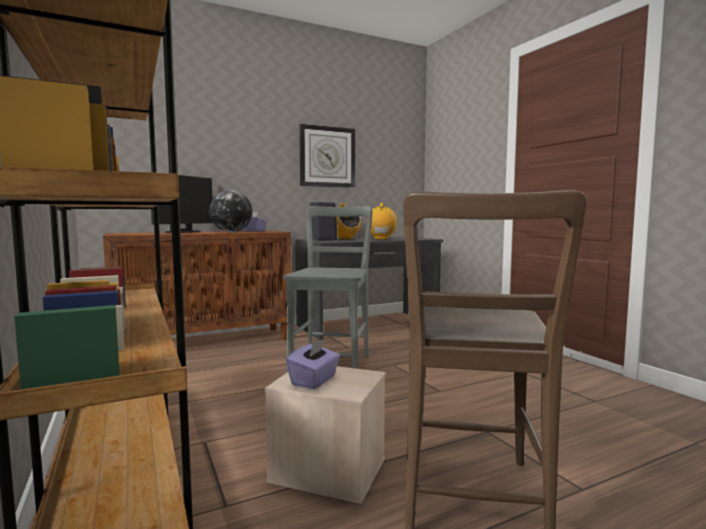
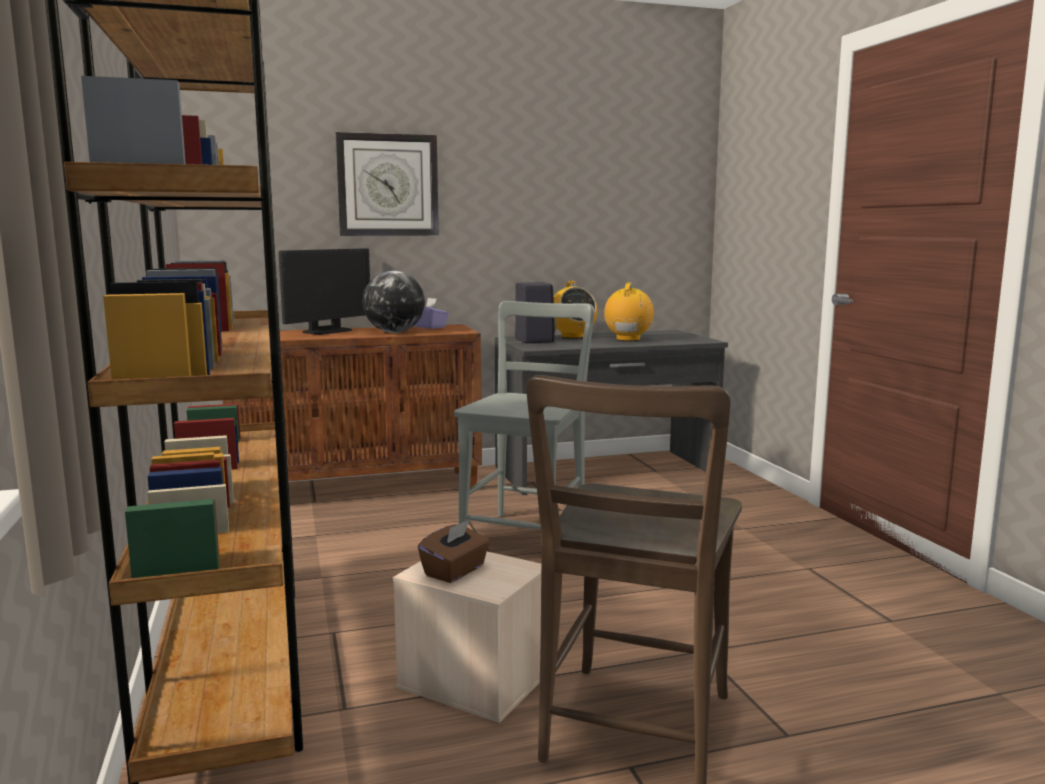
camera: 10 degrees right, 5 degrees up
purple tissue box [286,338,340,389] -> brown tissue box [418,520,490,583]
wall clock [299,124,355,188] -> wall clock moved to [336,132,439,236]

